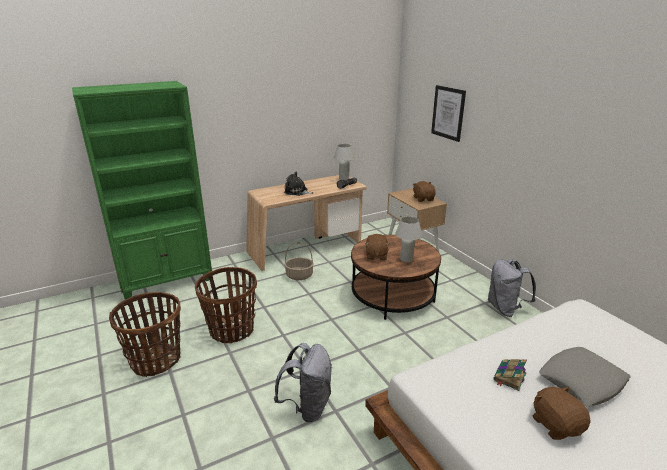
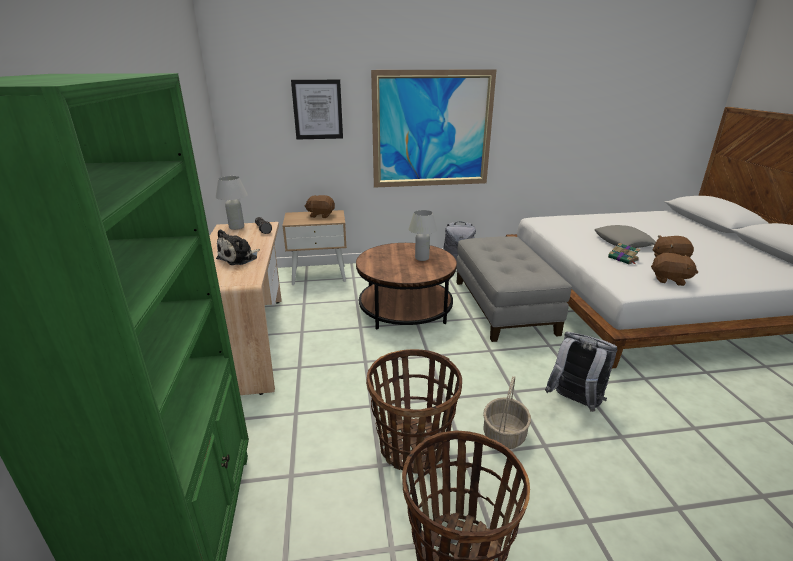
camera: 70 degrees left, 0 degrees up
basket [284,242,314,280] -> basket moved to [483,376,531,449]
brown plush toy [365,234,390,260] -> brown plush toy moved to [651,253,698,286]
none -> picture [371,69,496,188]
none -> grey ottoman [456,236,572,342]

